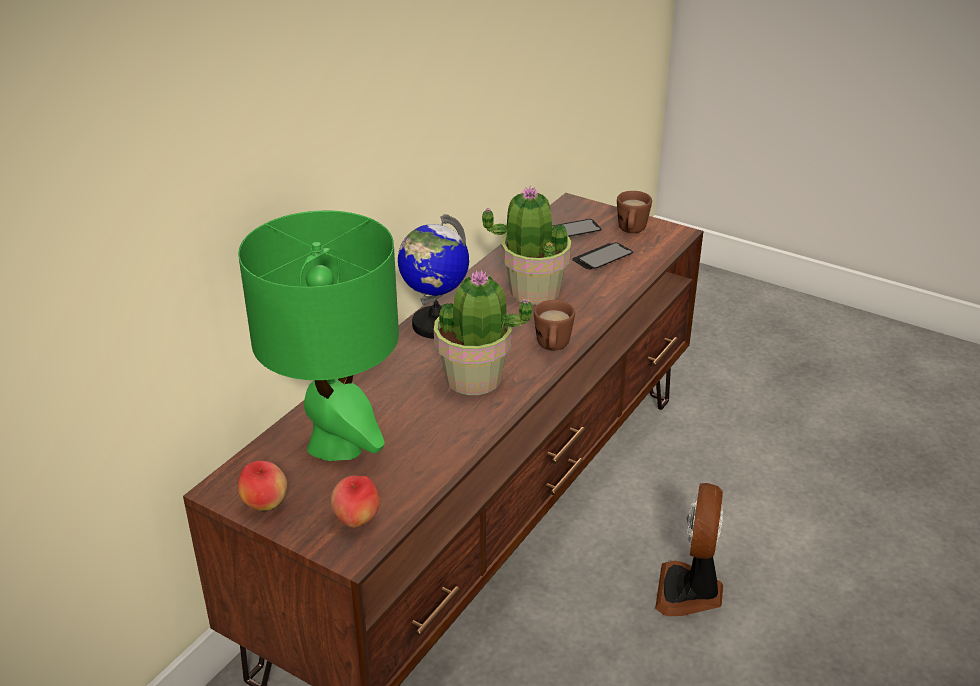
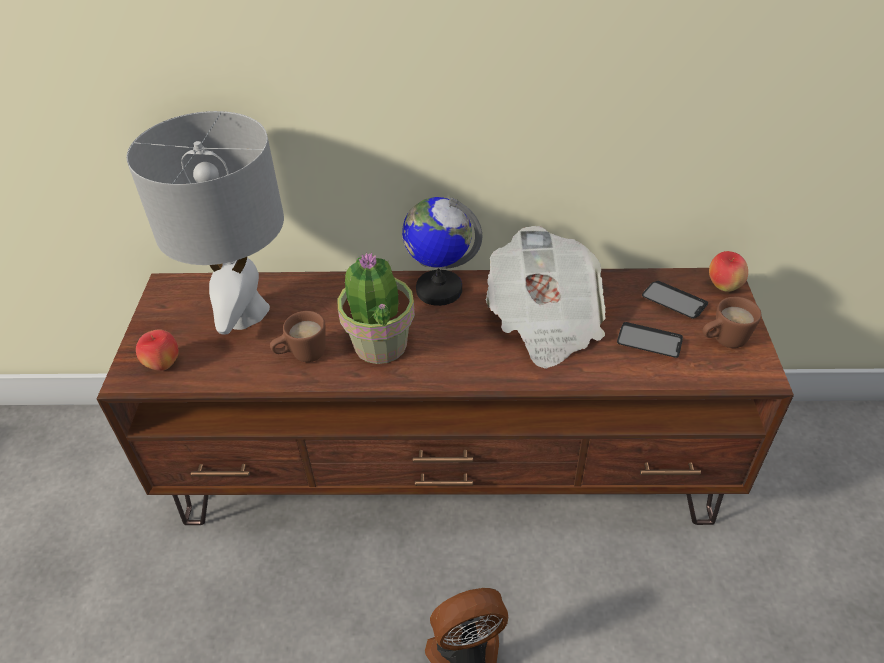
camera: 60 degrees right, 10 degrees up
green table lamp [238,210,399,461] -> grey table lamp [126,111,284,334]
apple [238,461,287,511] -> apple moved to [709,251,748,292]
potted plant [482,186,571,305] -> newspaper [486,226,606,369]
brown mug [534,300,575,351] -> brown mug moved to [270,311,326,362]

